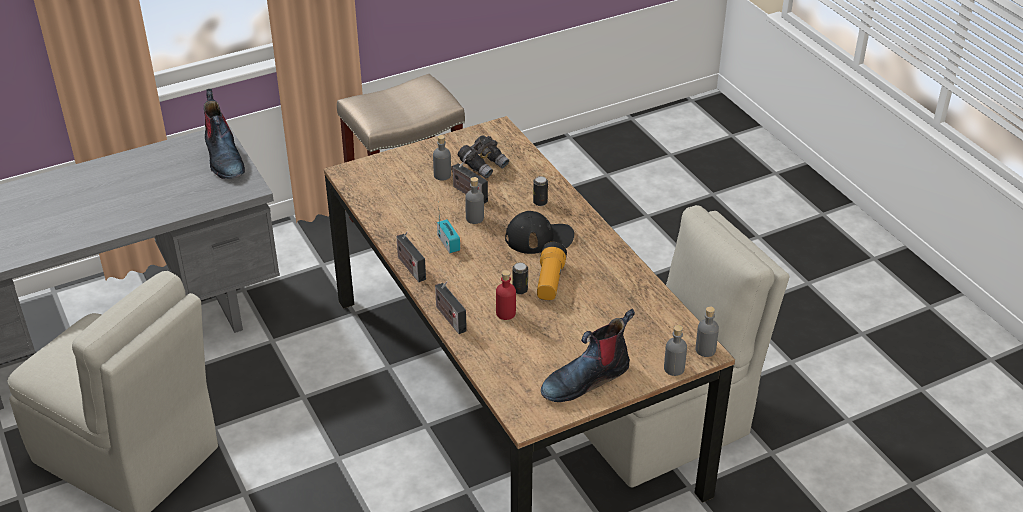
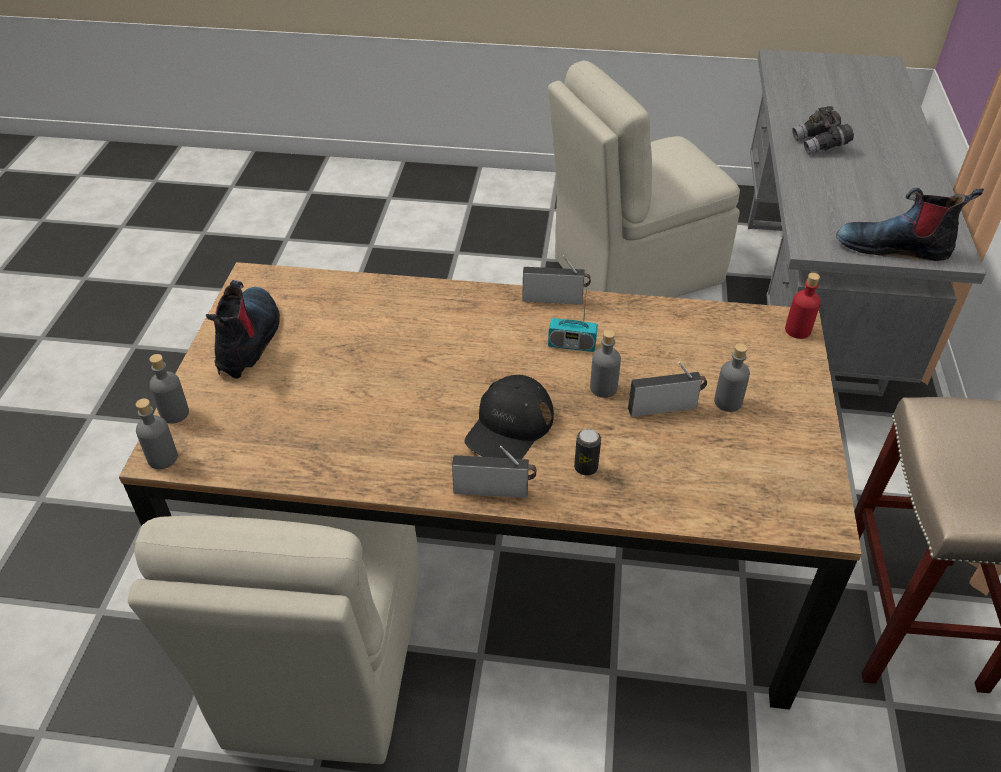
camera: 125 degrees right, 5 degrees up
radio [435,281,467,334] -> radio moved to [452,446,536,498]
grey binoculars [458,135,509,179] -> grey binoculars moved to [792,106,854,154]
red bottle [496,270,516,320] -> red bottle moved to [785,273,821,339]
can [512,262,528,294] -> none
flashlight [537,242,567,300] -> none

